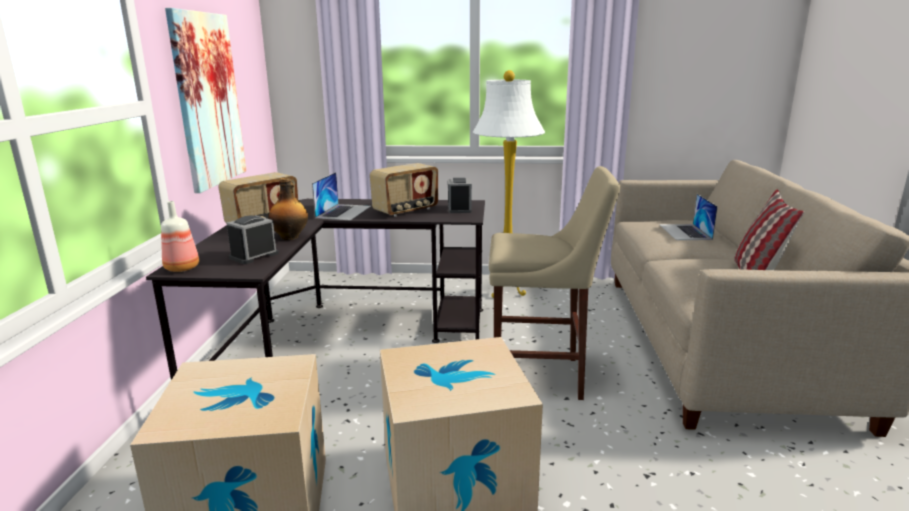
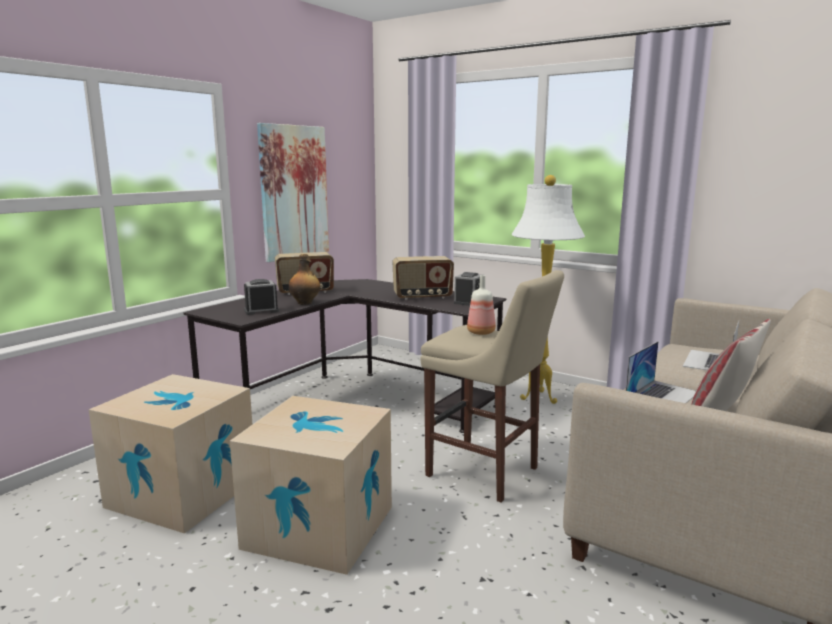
camera: 30 degrees right, 5 degrees down
bottle [161,201,199,272] -> bottle moved to [467,275,496,335]
laptop [312,172,371,220] -> laptop moved to [626,341,696,403]

